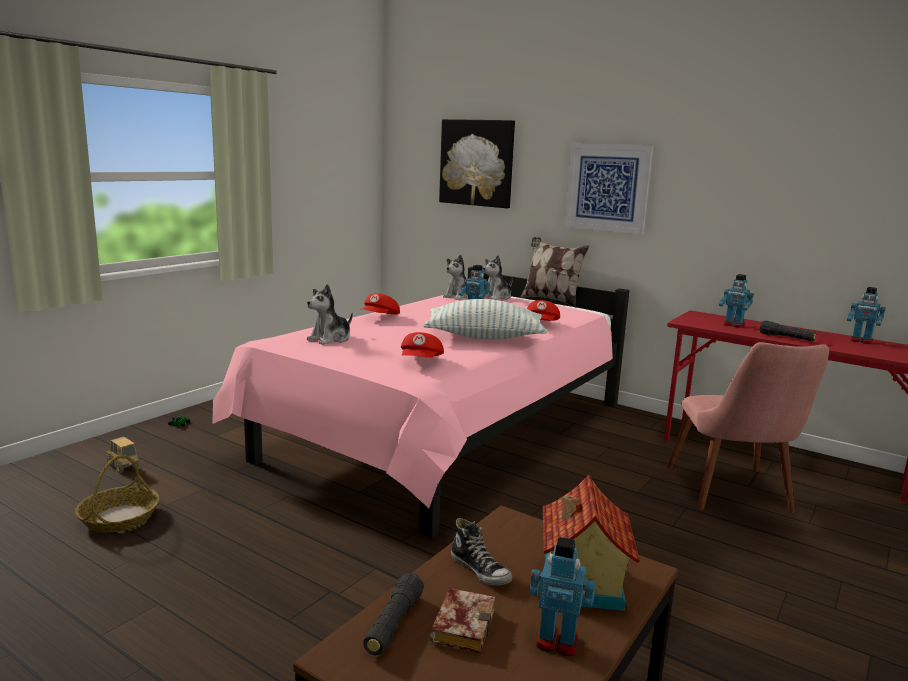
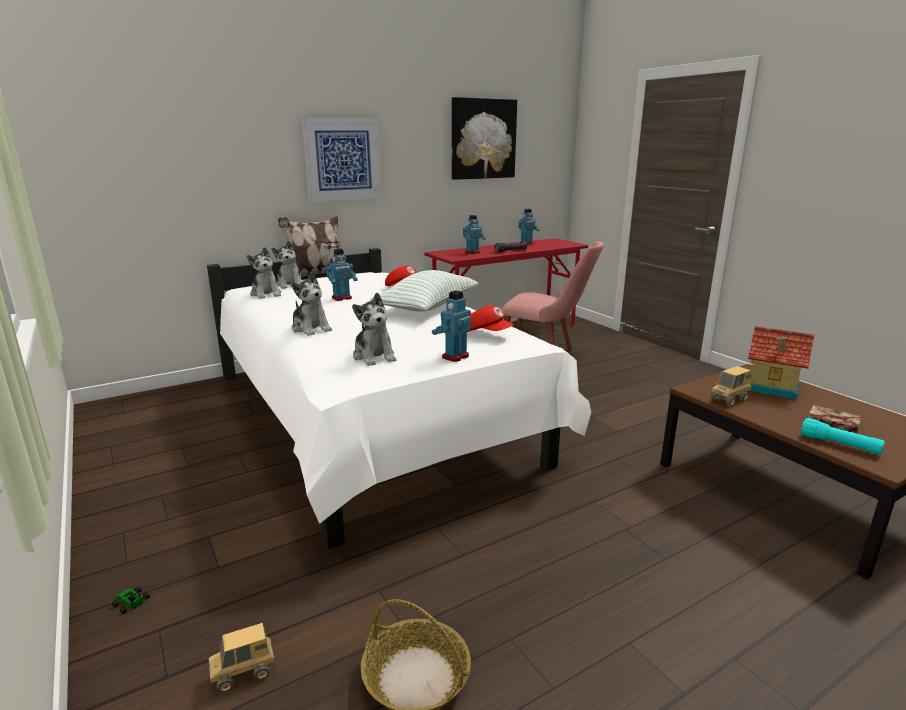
camera: 65 degrees left, 5 degrees up
pink bed [212,267,629,538] -> white bed [207,248,591,549]
red cap [361,293,400,315] -> plush toy [291,272,332,336]
black flashlight [363,573,424,655] -> turquoise flashlight [801,418,885,454]
picture [439,119,515,208] -> picture moved to [452,97,517,180]
shoe [451,518,512,586] -> none
toy robot [530,537,595,656] -> toy robot moved to [432,290,471,362]
none -> toy truck [711,366,751,407]

